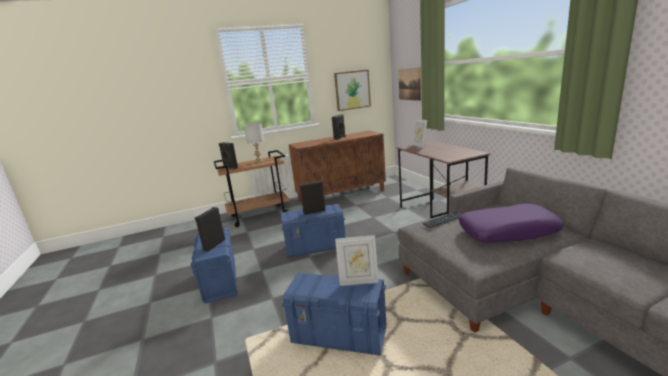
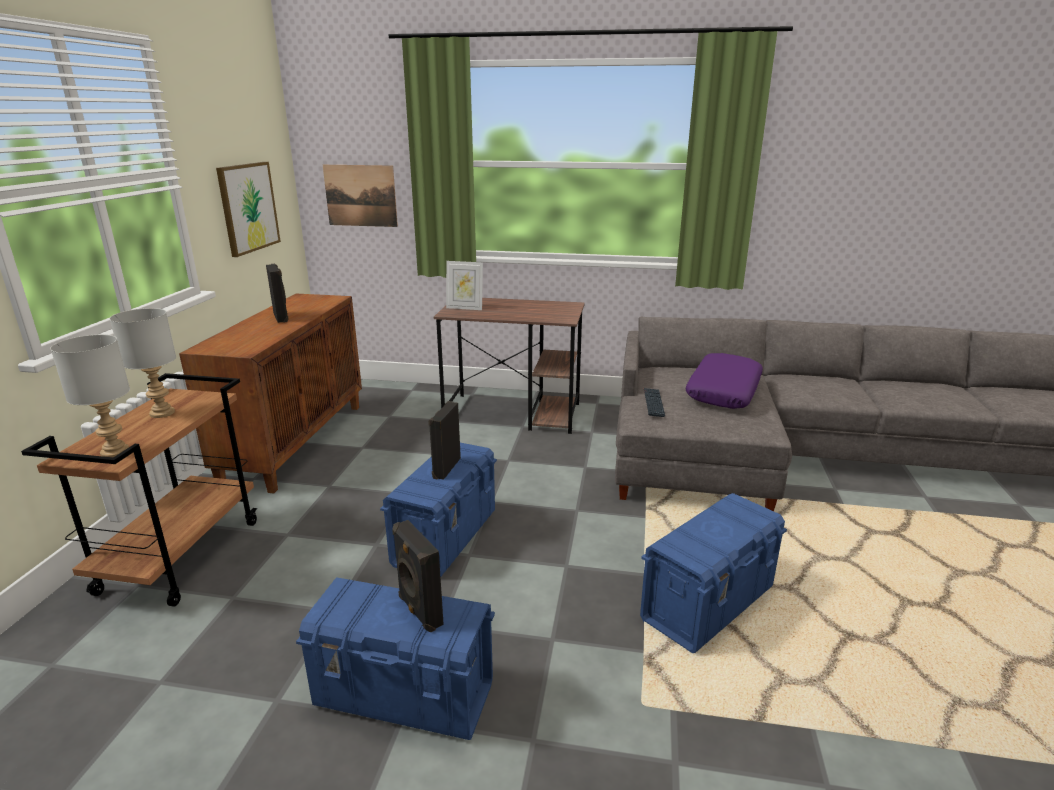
camera: 60 degrees left, 5 degrees up
black speaker [219,142,238,169] -> grey table lamp [50,334,130,457]
picture frame [335,235,379,286] -> none

